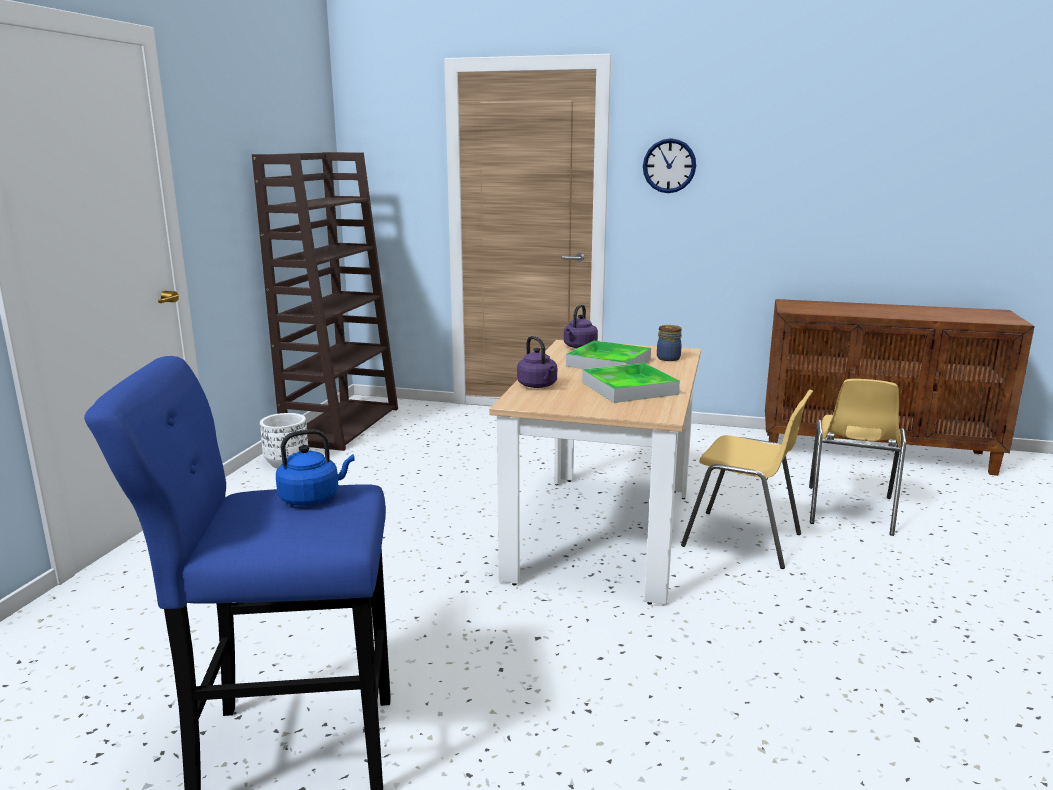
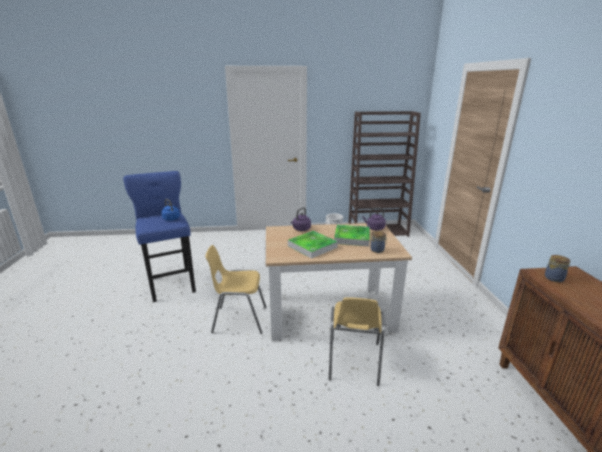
camera: 70 degrees right, 5 degrees up
wall clock [643,138,696,193] -> none
yellow chair [809,379,906,536] -> yellow chair moved to [205,245,266,334]
none -> jar [545,255,570,282]

